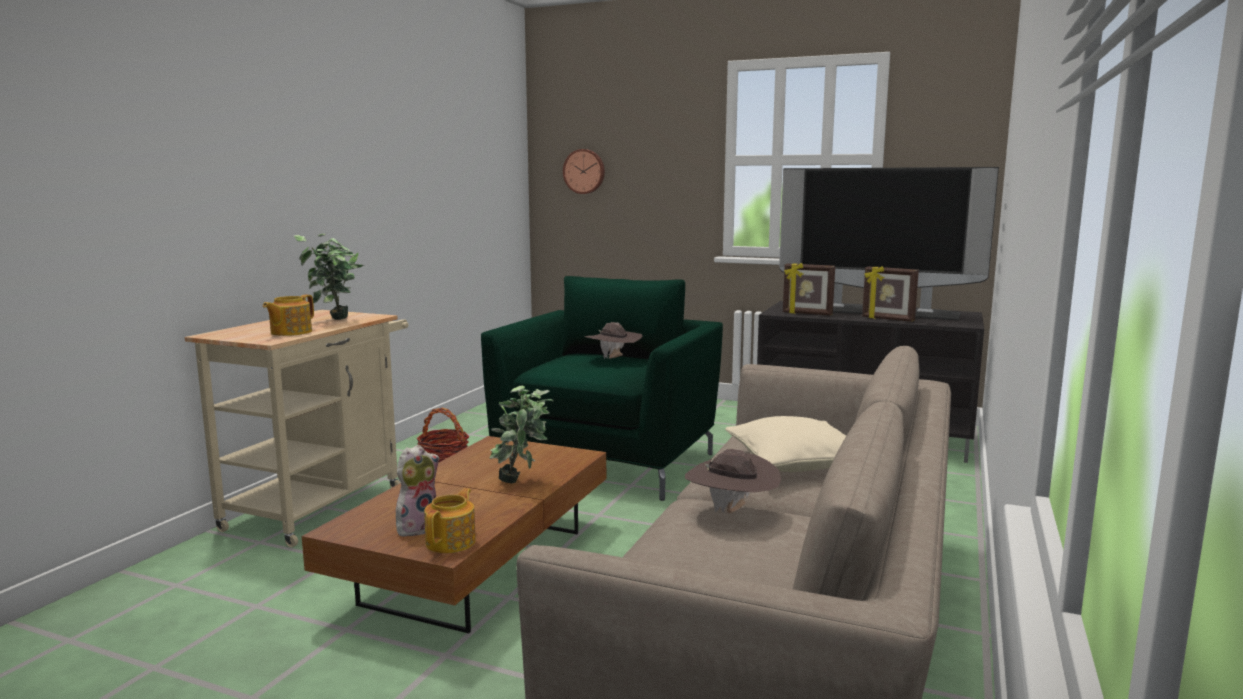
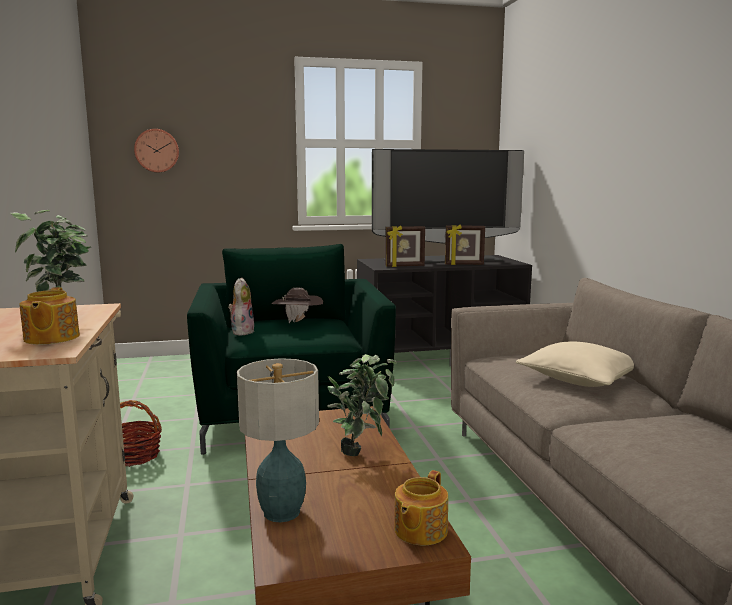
camera: 35 degrees left, 0 degrees up
plush toy [396,445,440,536] -> plush toy moved to [228,277,254,336]
teapot [424,488,476,553] -> teapot turned 135 degrees counterclockwise [394,470,448,545]
brown hat [685,449,781,513] -> none
none -> table lamp [237,358,319,522]

